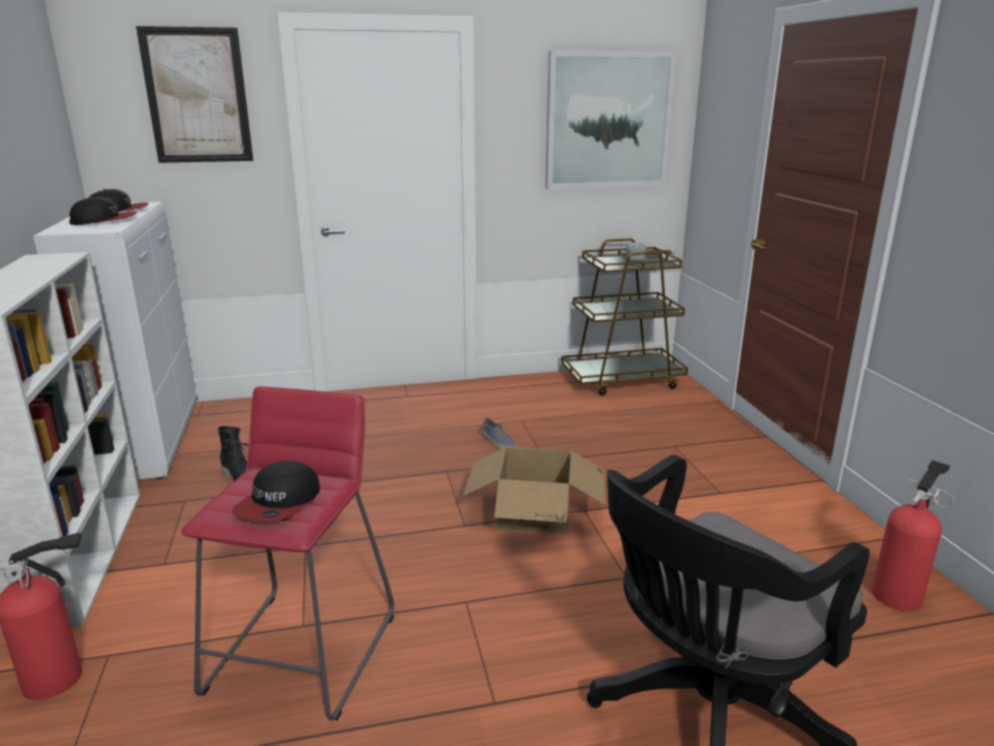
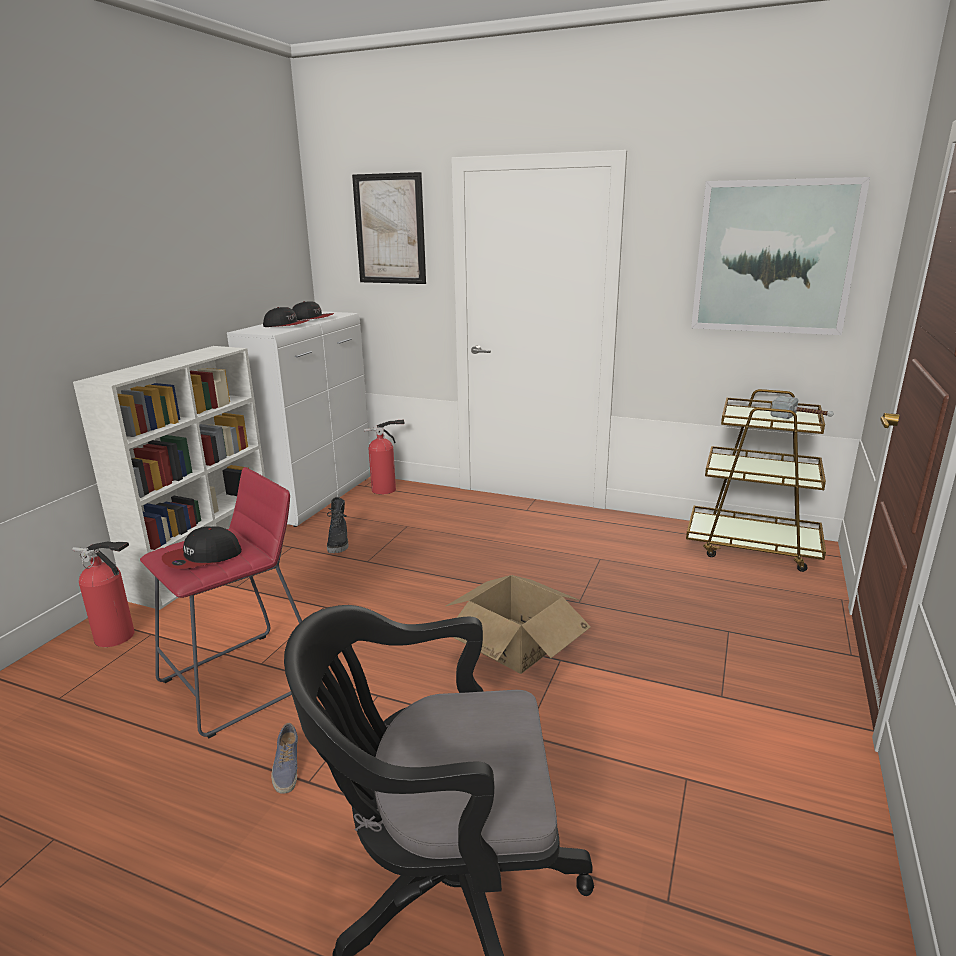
camera: 35 degrees right, 0 degrees up
shoe [481,418,518,449] -> shoe moved to [271,723,298,794]
fire extinguisher [872,460,954,611] -> fire extinguisher moved to [364,419,405,494]

